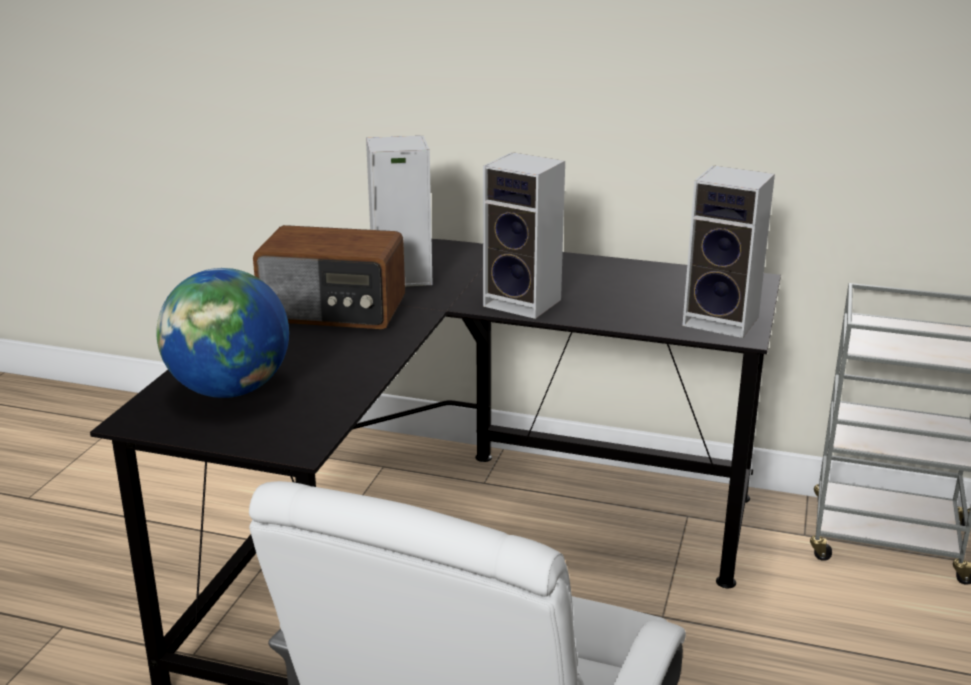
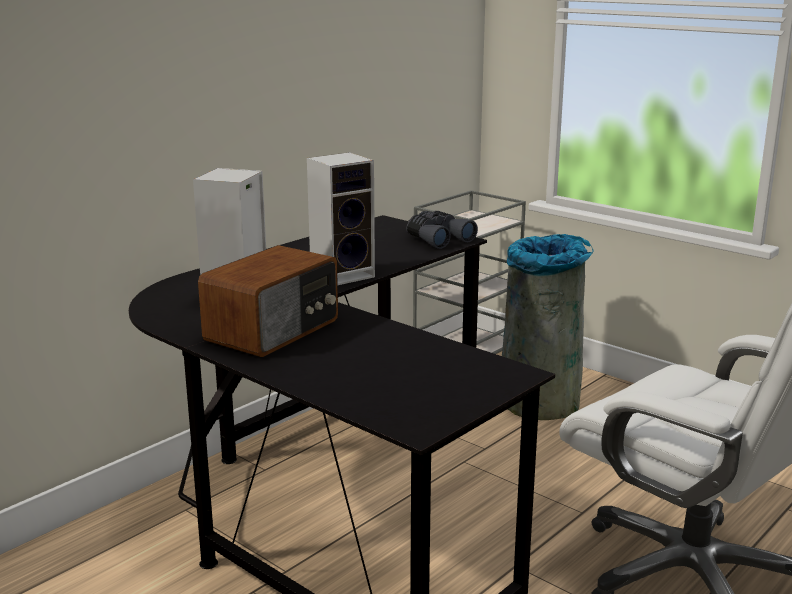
camera: 65 degrees left, 5 degrees down
globe [156,268,289,398] -> none
speaker [682,165,775,338] -> grey binoculars [406,211,478,249]
none -> grey trash can [502,234,593,420]

